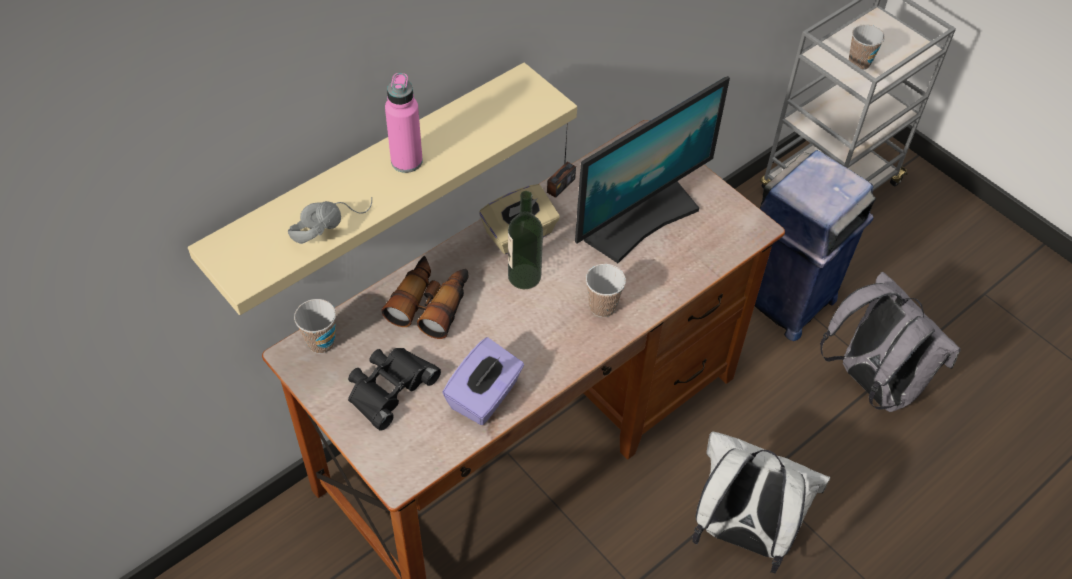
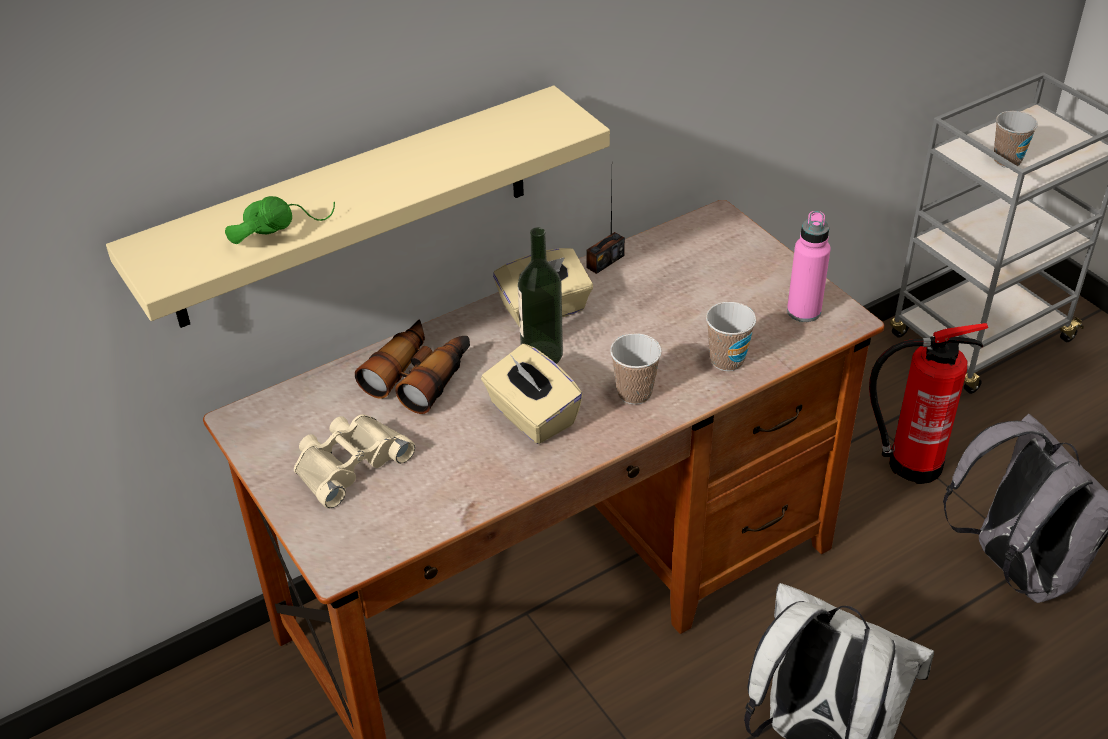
camera: 10 degrees right, 10 degrees down
grey headphones [288,197,372,244] -> green headphones [225,196,335,244]
cup [294,299,336,354] -> cup moved to [706,302,756,371]
black binoculars [348,348,441,431] -> beige binoculars [294,414,415,509]
pink bottle [385,73,423,173] -> pink bottle moved to [787,211,831,322]
purple tissue box [442,337,524,425] -> none
monitor [575,76,730,263] -> none
blue trash can [755,150,876,341] -> fire extinguisher [869,323,988,484]
none -> beige tissue box [481,344,583,444]

